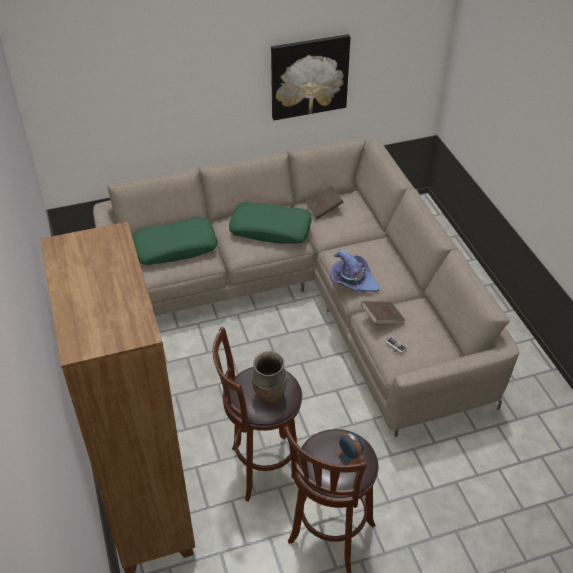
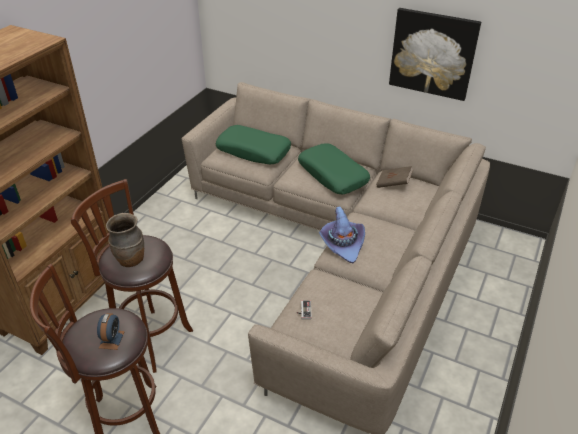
camera: 45 degrees right, 5 degrees down
brown book [361,301,405,324] -> none

